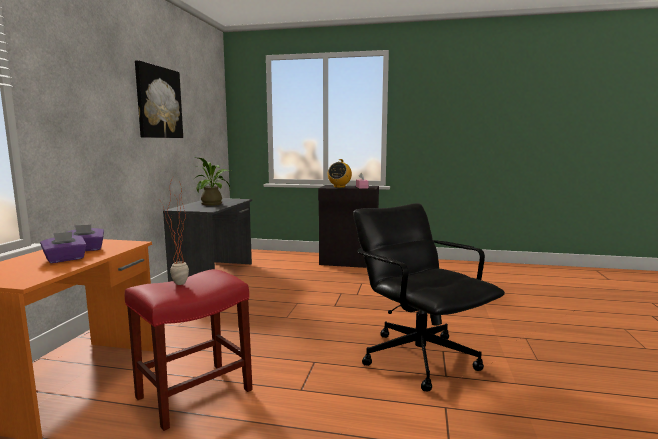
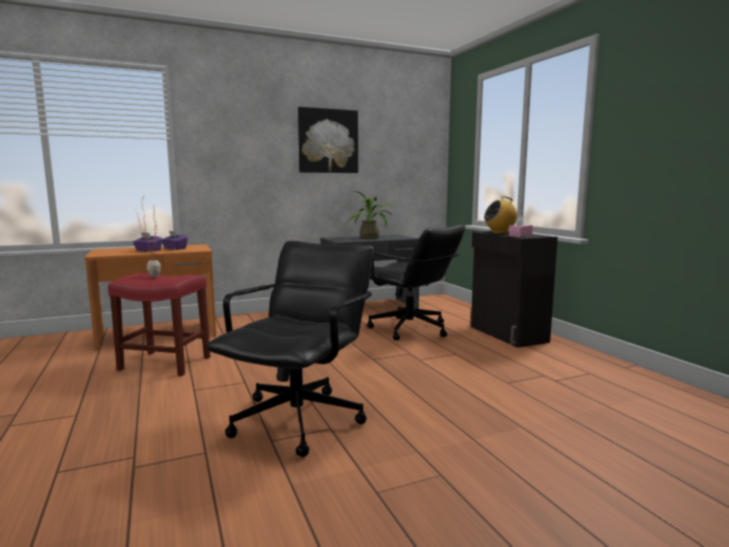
camera: 55 degrees right, 0 degrees up
none -> black office chair [367,225,465,340]

